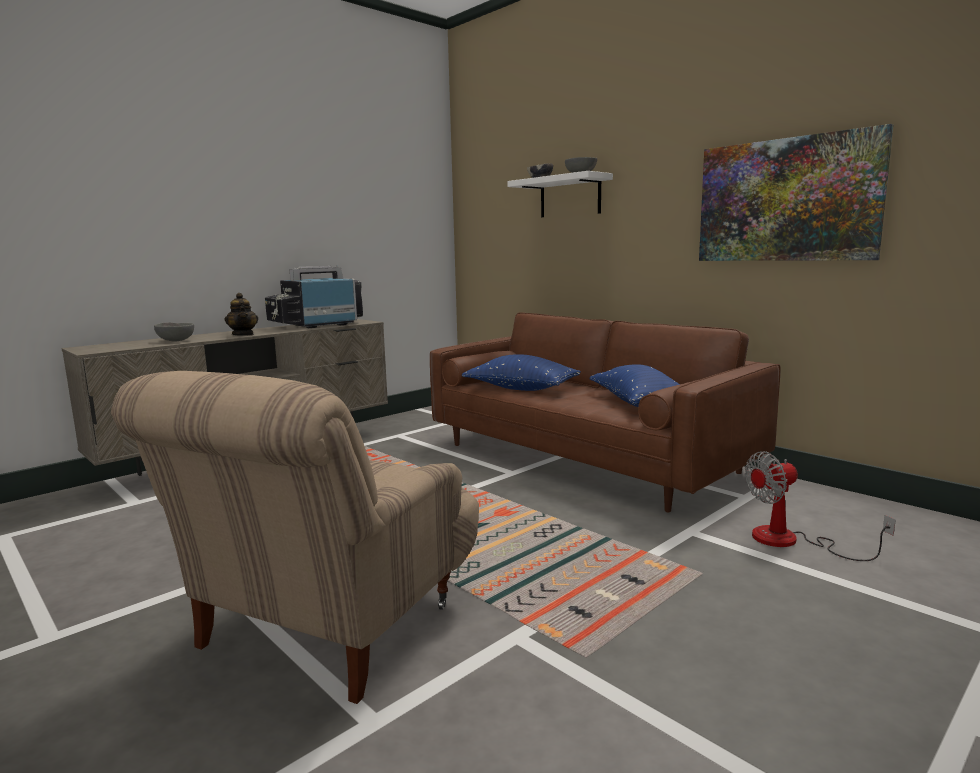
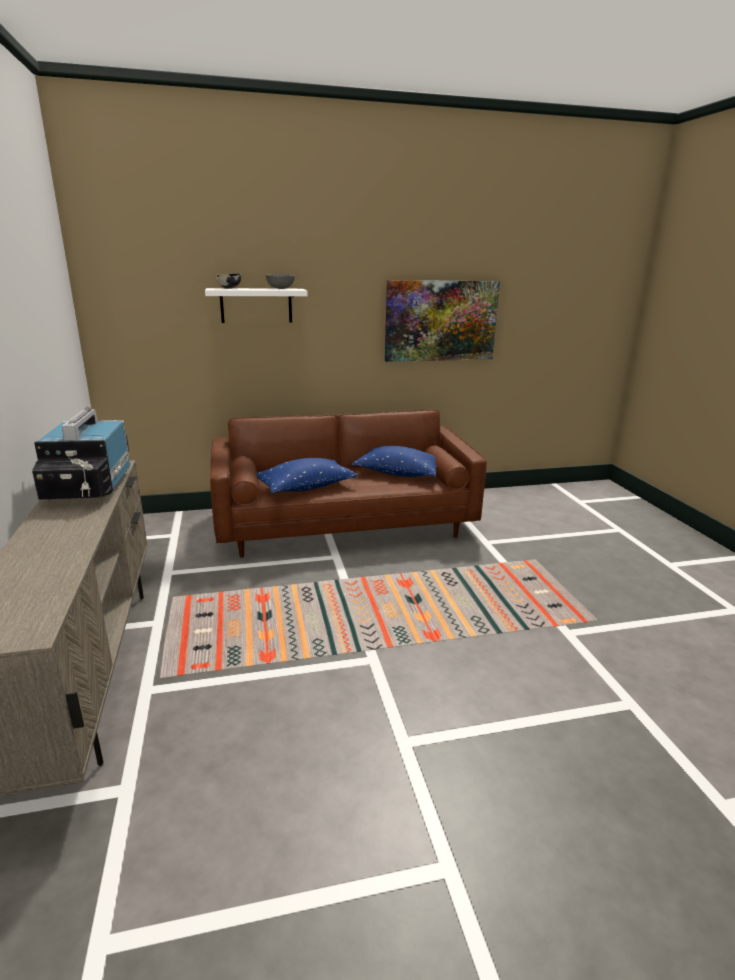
camera: 60 degrees left, 10 degrees up
beige armchair [111,371,479,704] -> none
grey bowl [154,322,194,341] -> none
teapot [225,293,258,336] -> none
fan [744,451,896,561] -> none

